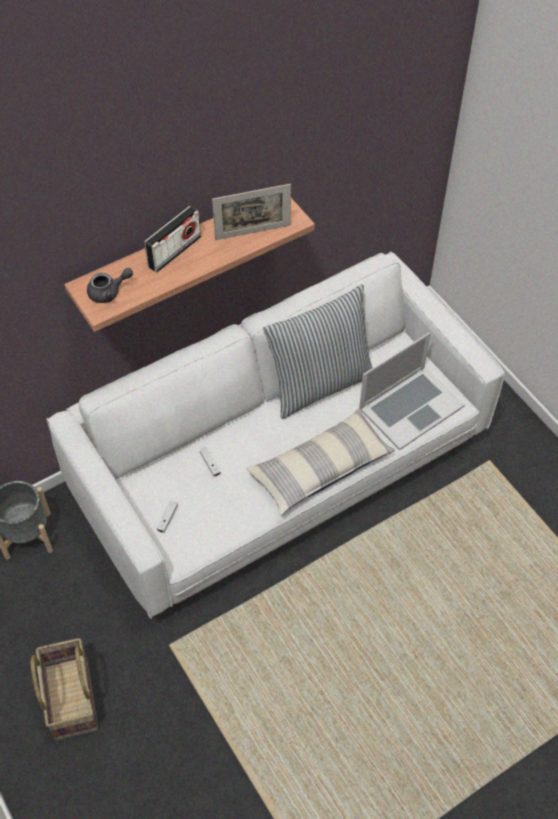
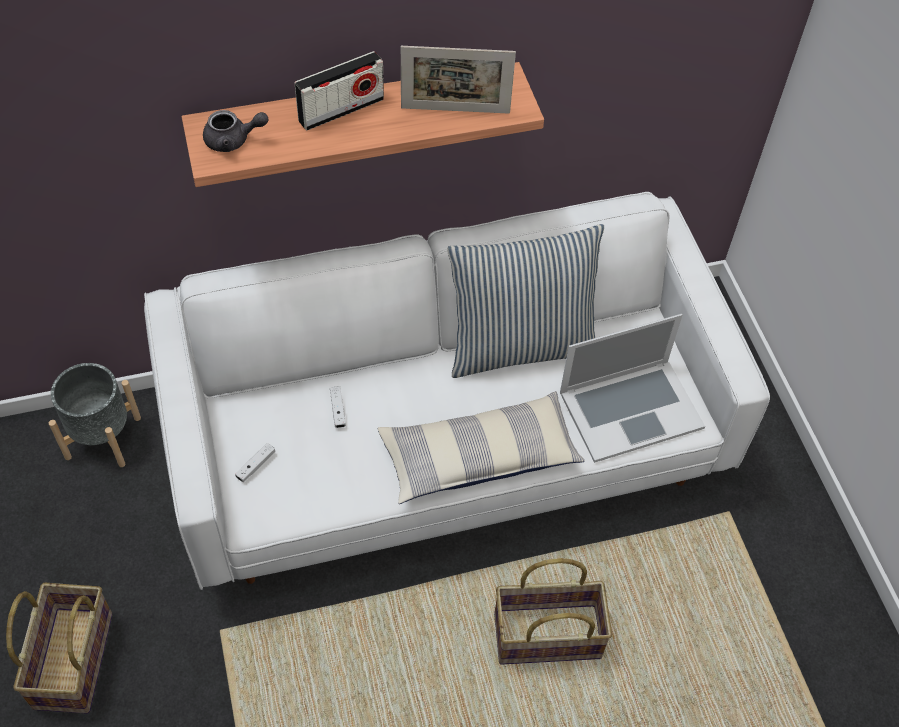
camera: 15 degrees right, 0 degrees up
none -> basket [494,558,612,665]

